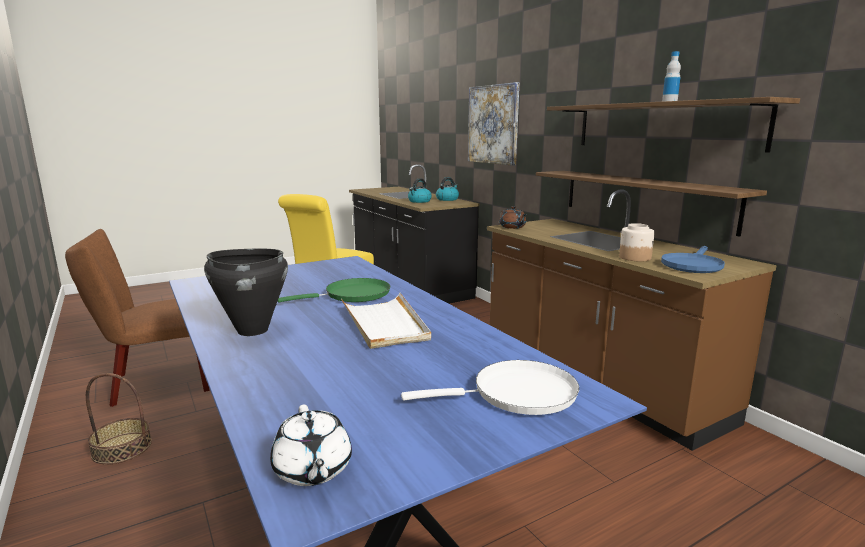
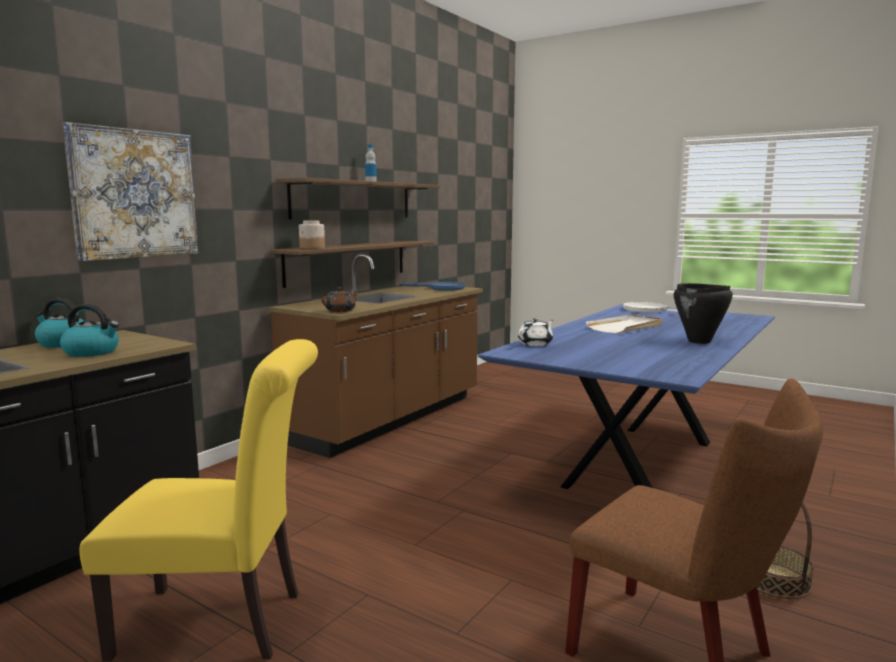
camera: 115 degrees left, 5 degrees down
white teapot [270,405,352,486] -> white teapot moved to [518,317,553,346]
green frying pan [278,278,390,302] -> none
jar [619,223,655,262] -> jar moved to [299,221,325,249]

